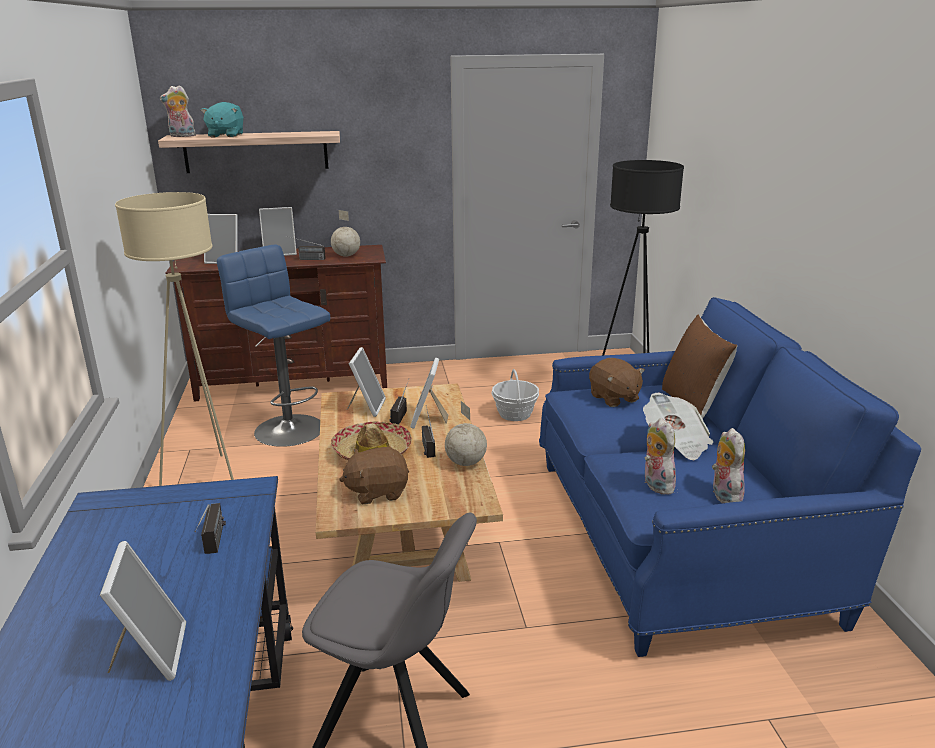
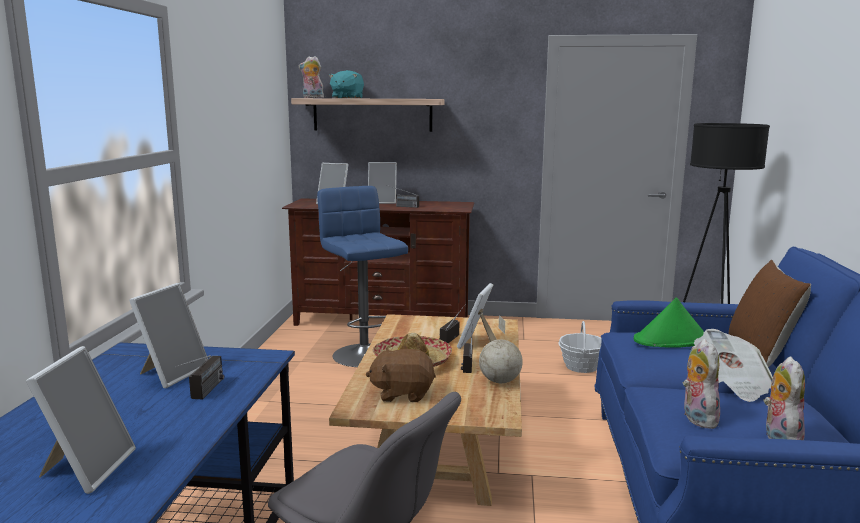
camera: 15 degrees right, 10 degrees down
beige floor lamp [115,192,234,486] -> none
globe [331,210,360,257] -> none
picture frame [347,347,386,417] -> picture frame moved to [129,283,208,388]
brown plush toy [589,358,645,407] -> green hat [634,298,704,348]

